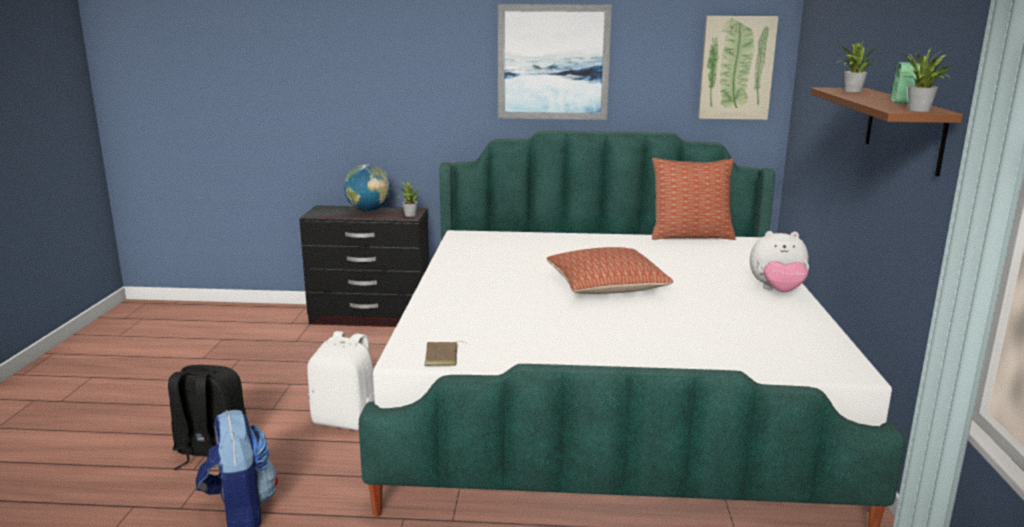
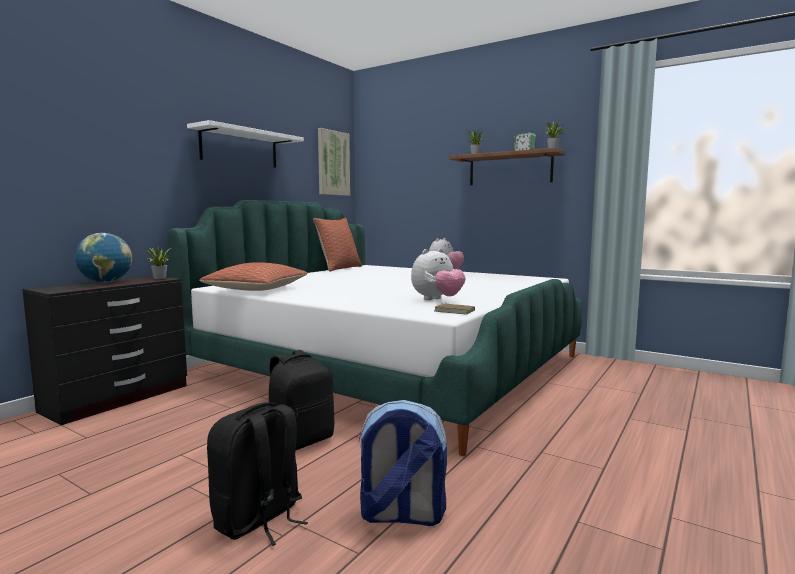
camera: 60 degrees left, 10 degrees down
white backpack [307,331,374,430] -> black backpack [269,350,334,450]
picture [498,4,612,120] -> white shelf [187,120,304,168]
pillow [547,247,674,294] -> pillow moved to [199,262,308,291]
none -> plush toy [411,248,466,300]

